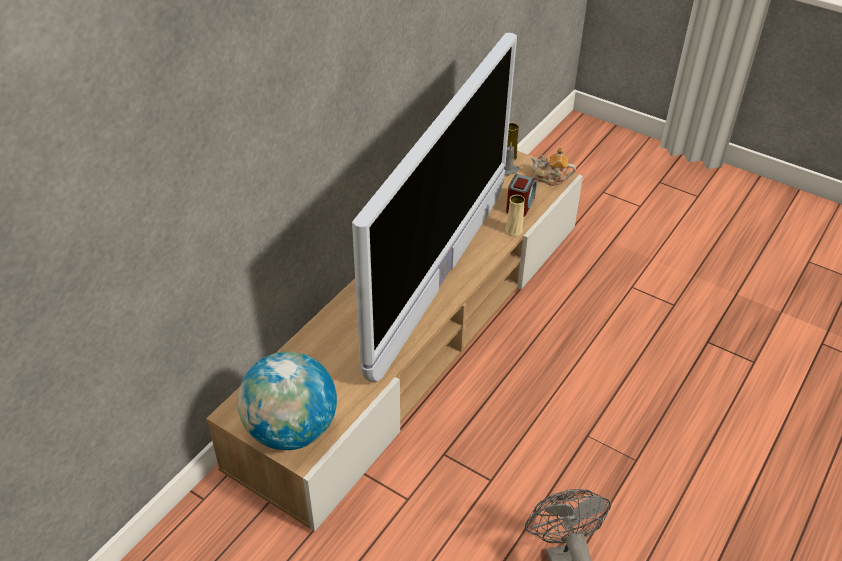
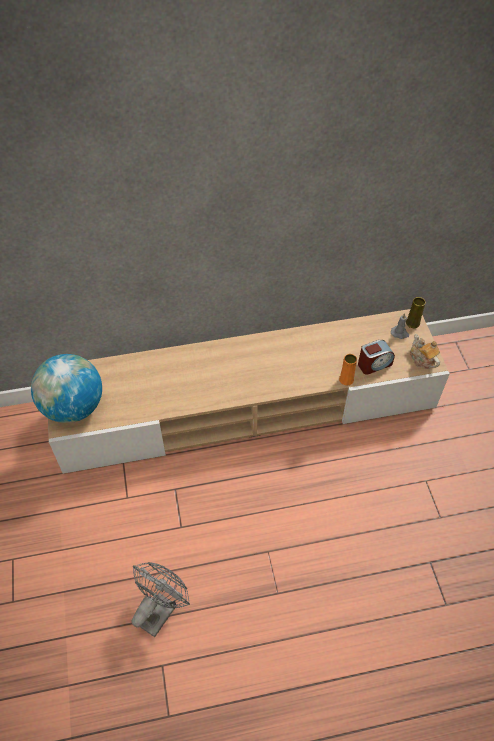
camera: 45 degrees right, 10 degrees up
television [352,33,517,383] -> none
beige vase [506,195,525,236] -> orange vase [339,354,357,385]

